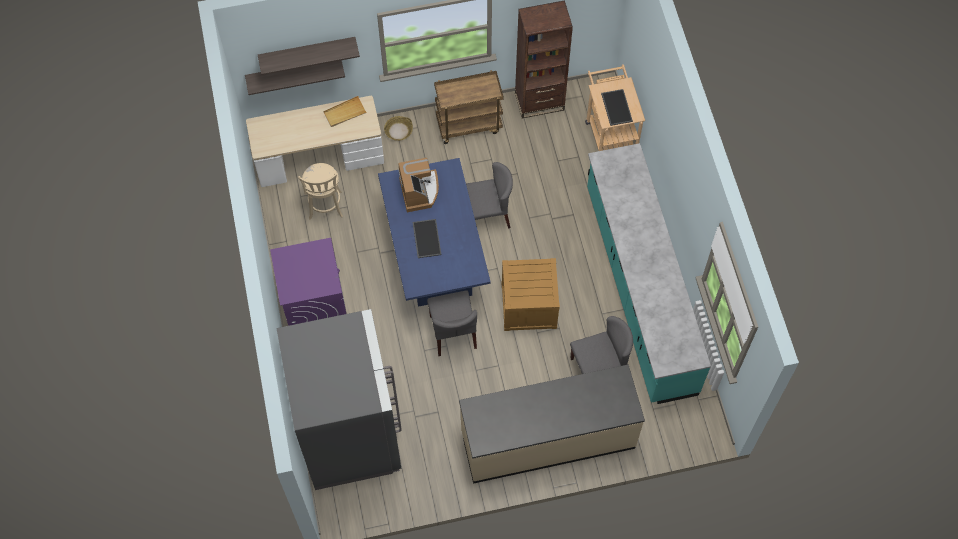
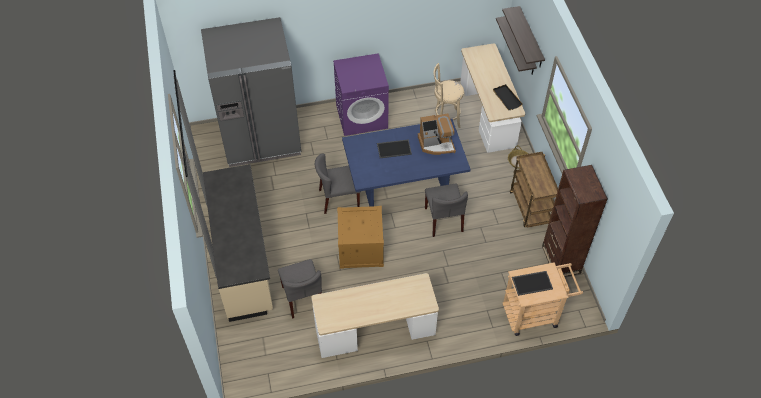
camera: 90 degrees right, 10 degrees down
beige tray [323,96,367,127] -> black tray [493,84,522,110]
turquoise counter [587,143,711,404] -> desk [311,273,439,358]

